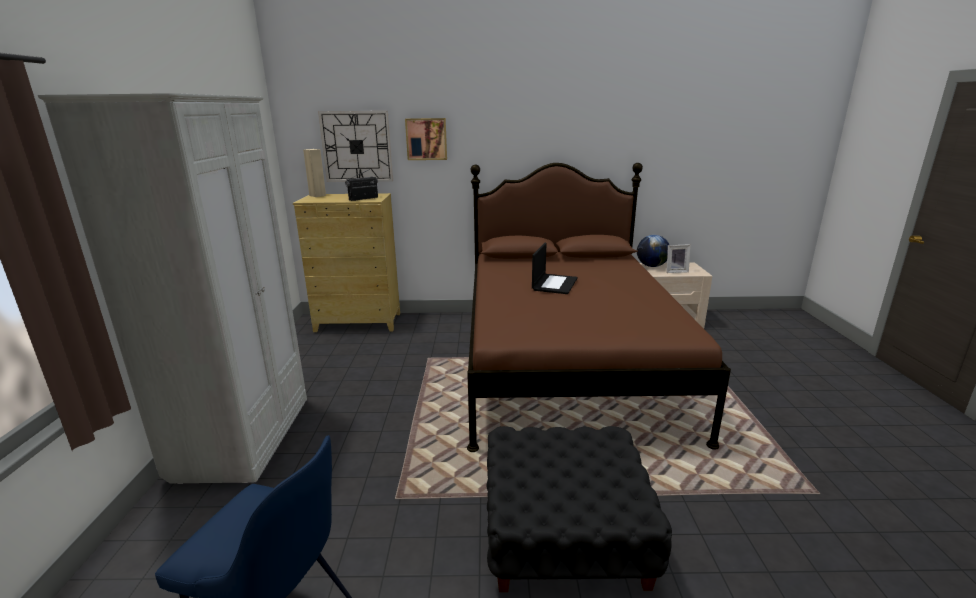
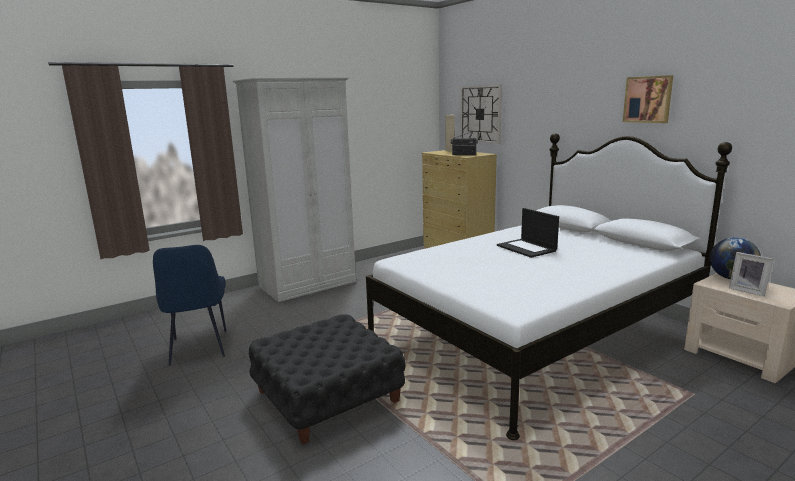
camera: 55 degrees right, 5 degrees down
picture [405,118,447,160] -> picture moved to [623,75,673,123]
brown bed [467,163,731,452] -> white bed [366,133,732,440]
laptop [532,243,578,294] -> laptop turned 75 degrees clockwise [497,208,559,258]

